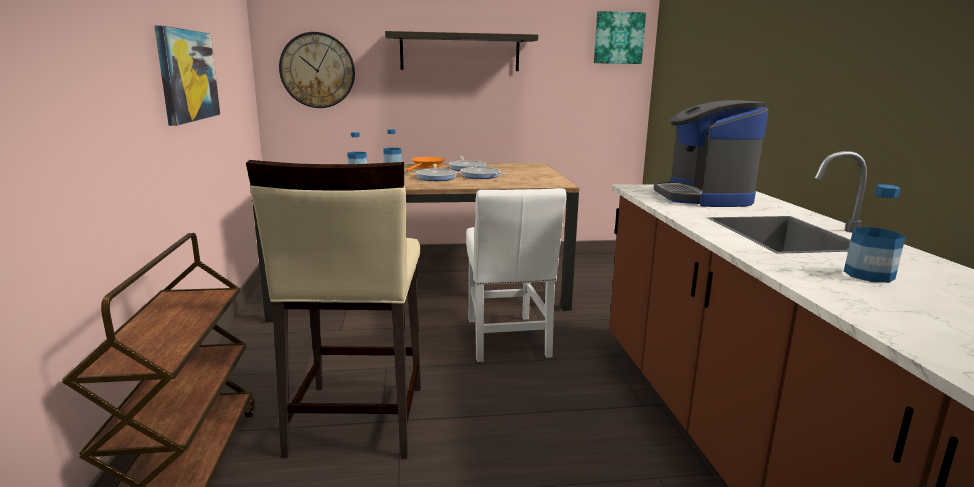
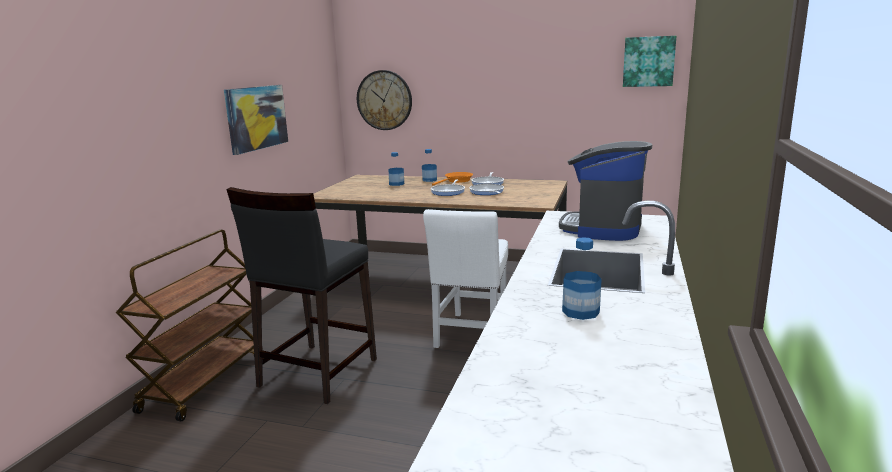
camera: 25 degrees right, 0 degrees up
beige stool [246,160,421,459] -> black stool [226,187,377,404]
shelf [385,31,538,71] -> none

